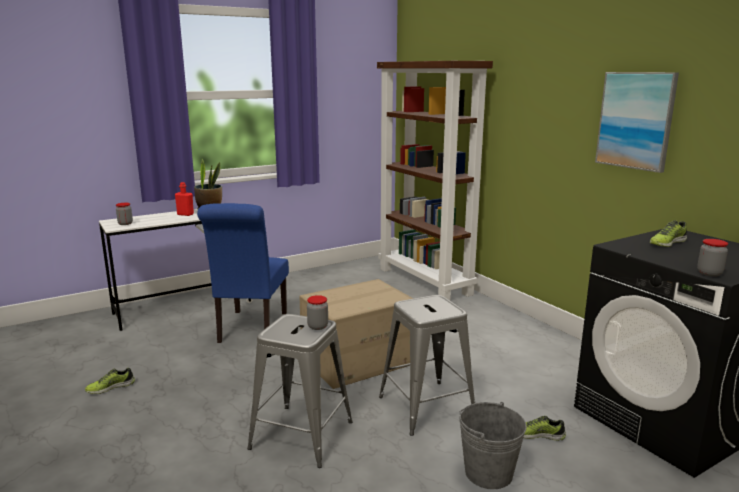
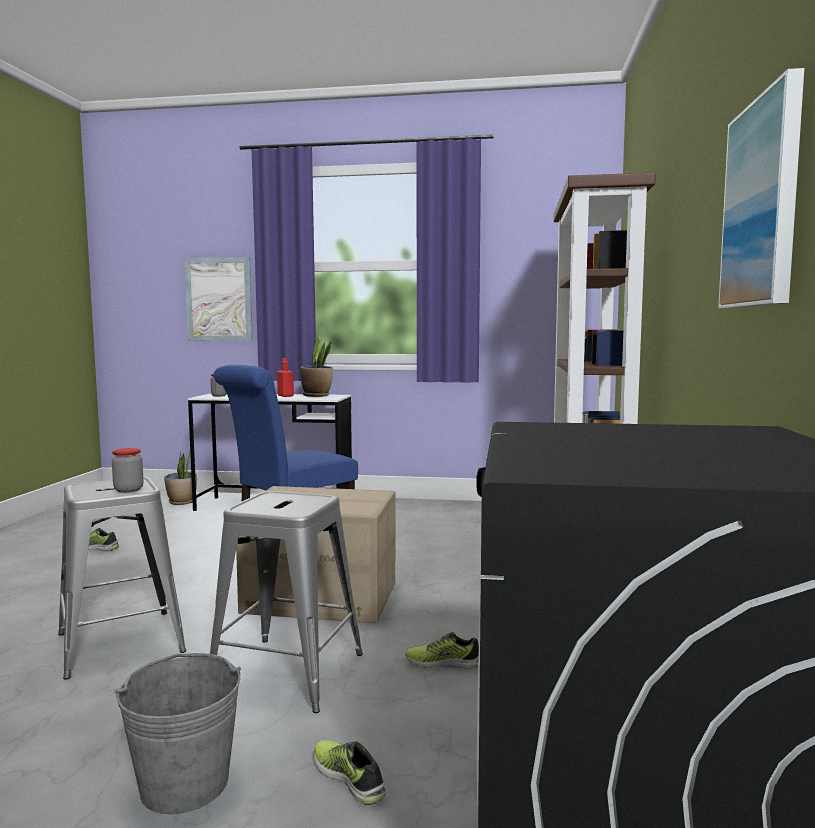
camera: 40 degrees right, 10 degrees down
shoe [649,220,687,247] -> shoe moved to [405,632,479,669]
jar [697,239,728,277] -> none
none -> potted plant [164,452,197,505]
none -> picture [184,257,253,341]

